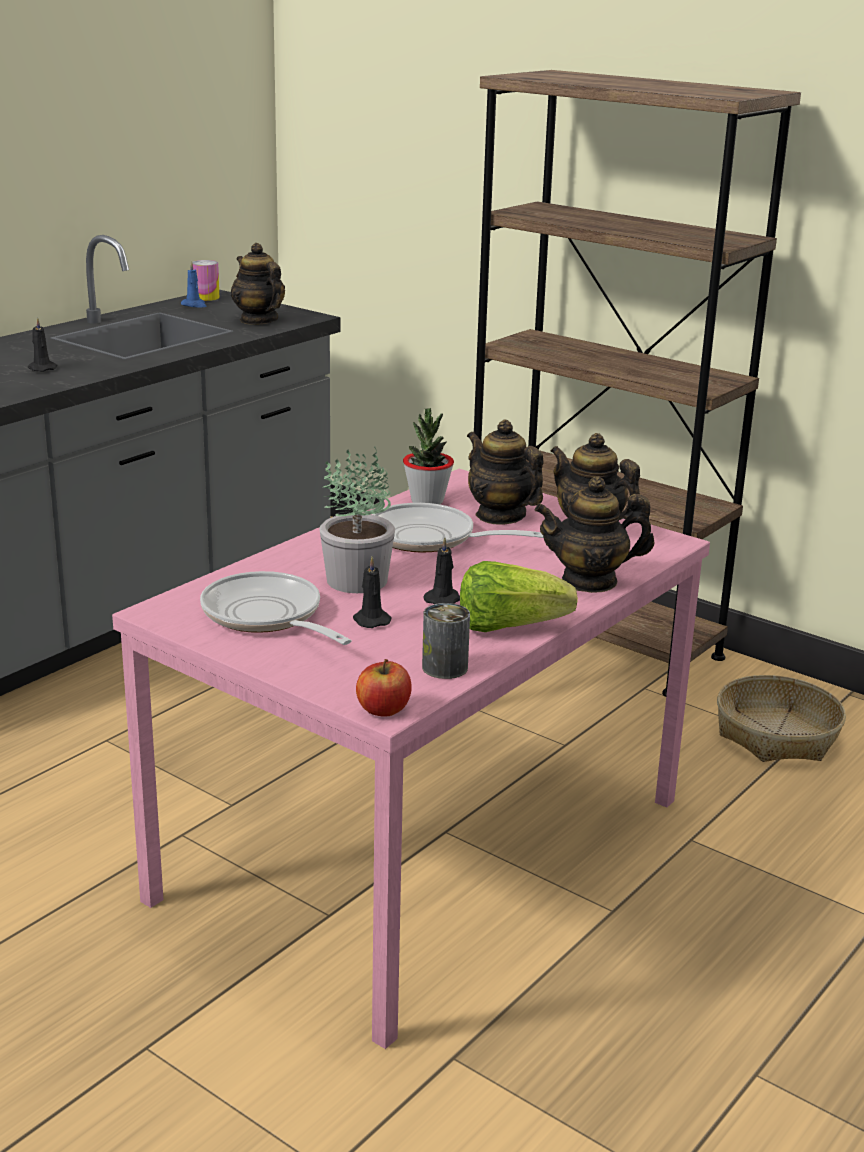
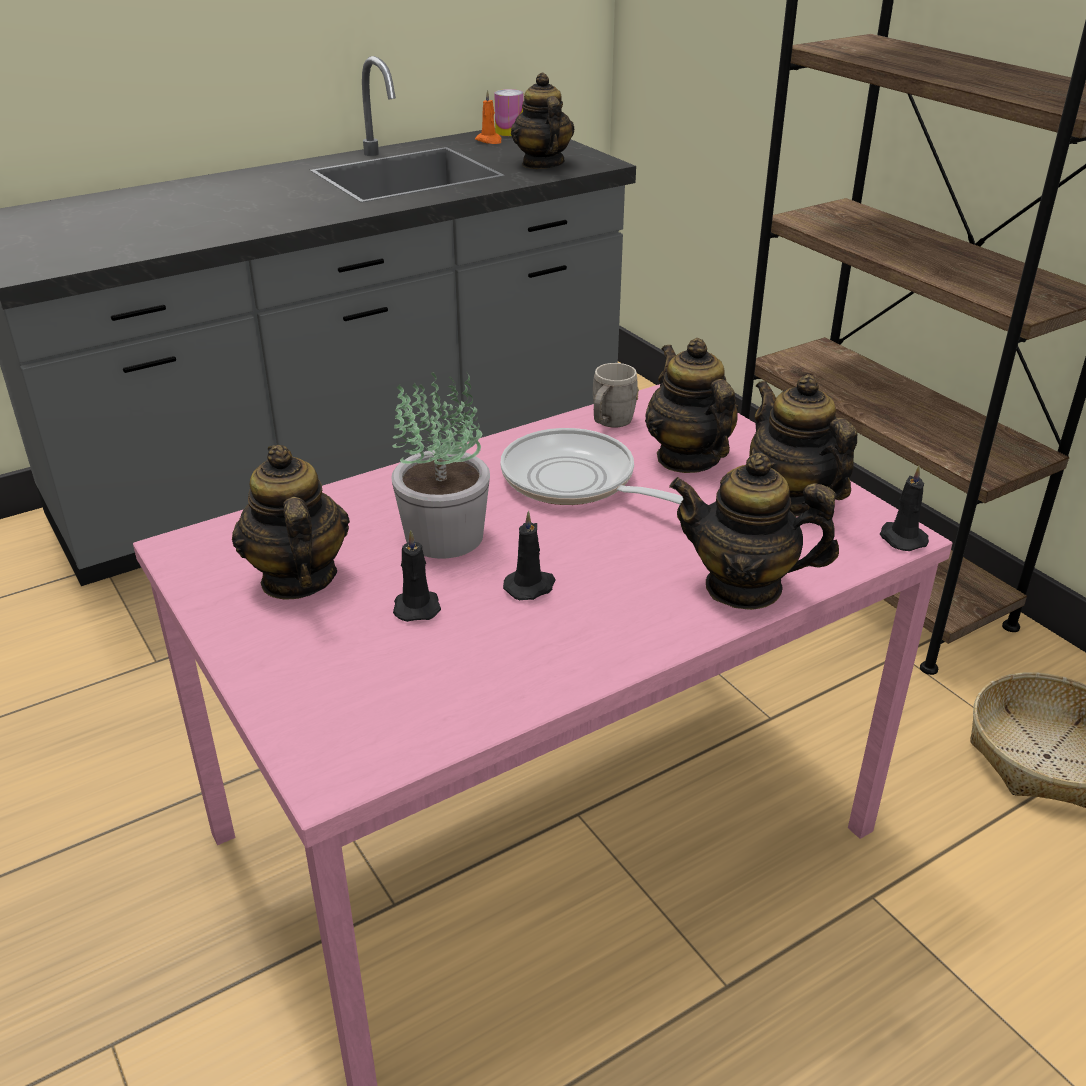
camera: 20 degrees right, 10 degrees up
black candle [28,317,57,372] -> black candle moved to [880,465,929,551]
blue candle [181,261,207,308] -> orange candle [475,90,502,144]
frying pan [200,571,352,645] -> teapot [232,445,350,599]
apple [356,659,412,717] -> none
potted plant [403,408,454,505] -> grey mug [593,363,639,427]
can [422,603,470,679] -> none
lettuce [460,561,578,632] -> none

